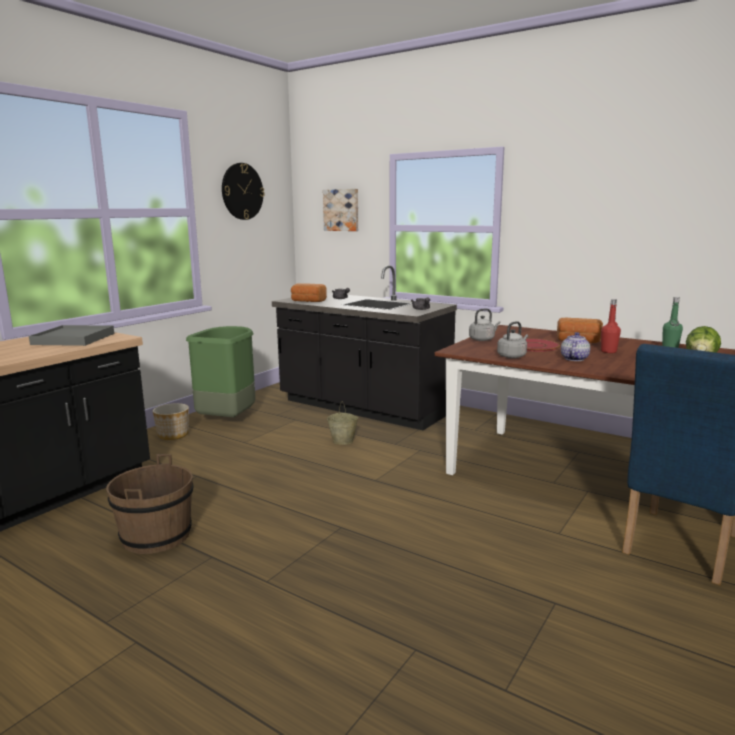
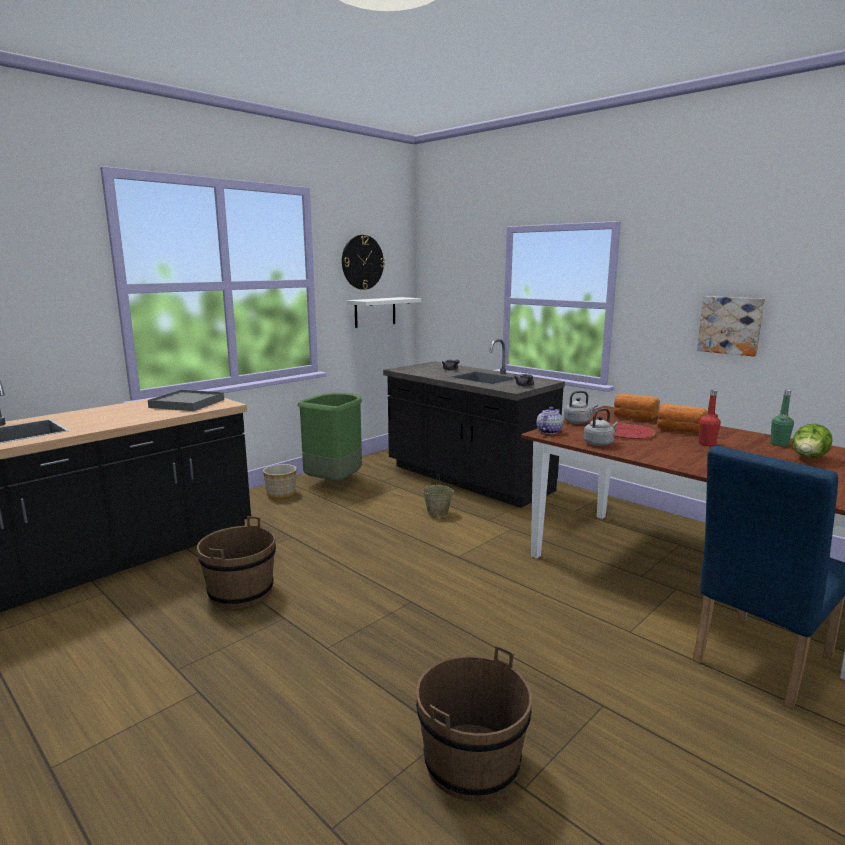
camera: 10 degrees right, 0 degrees up
bread [291,283,327,302] -> bread moved to [614,394,660,420]
picture [323,189,358,231] -> picture moved to [697,296,765,357]
teapot [561,332,590,361] -> teapot moved to [536,407,563,434]
none -> white shelf [346,297,421,328]
none -> brown bucket [416,645,532,802]

